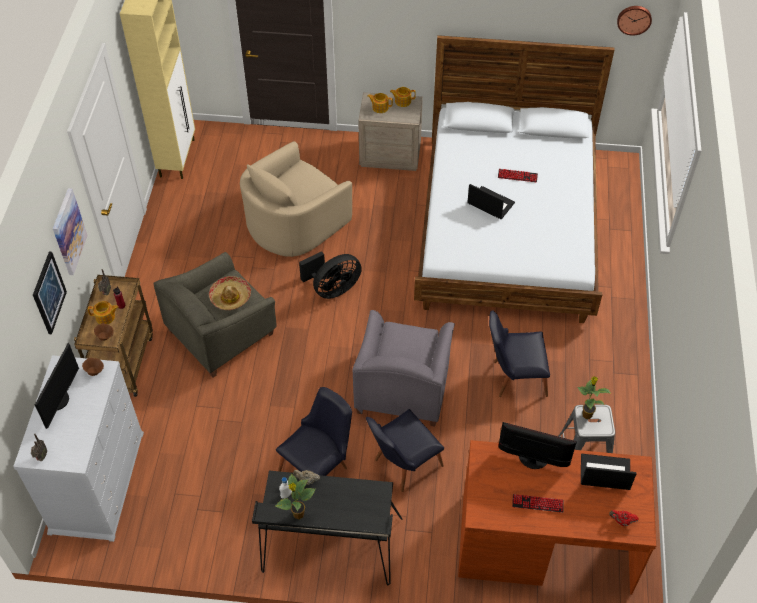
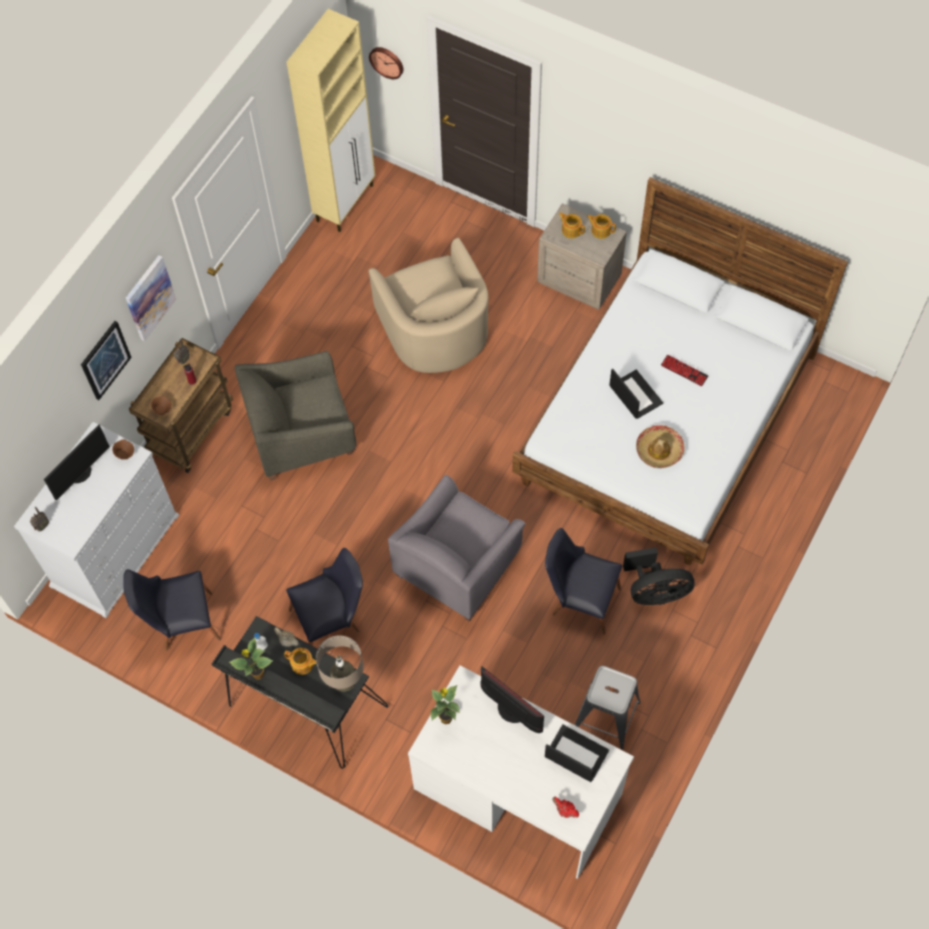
camera: 25 degrees right, 10 degrees up
teapot [88,301,119,324] -> teapot moved to [284,648,316,675]
hat [209,276,251,310] -> hat moved to [636,425,685,468]
beige armchair [240,141,352,257] -> beige armchair turned 90 degrees counterclockwise [369,238,489,373]
black fan [299,251,362,299] -> black fan moved to [623,548,694,605]
black chair [366,409,444,492] -> black chair moved to [123,569,221,651]
brown desk [458,440,656,595] -> white desk [408,665,634,879]
keyboard [512,494,564,513] -> none
potted plant [577,376,612,419] -> potted plant moved to [431,685,460,724]
wall clock [617,6,652,36] -> wall clock moved to [369,47,403,79]
none -> beige table lamp [316,635,364,692]

